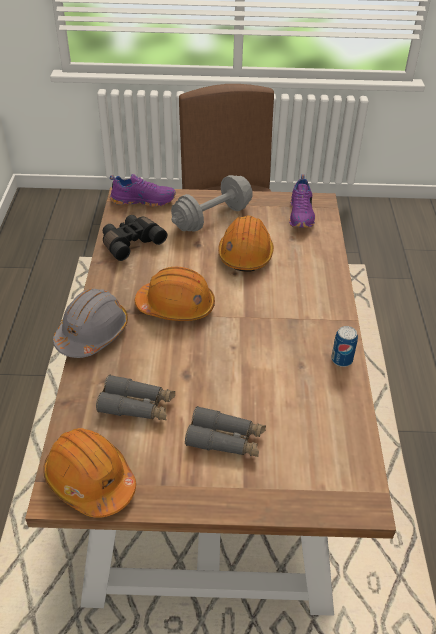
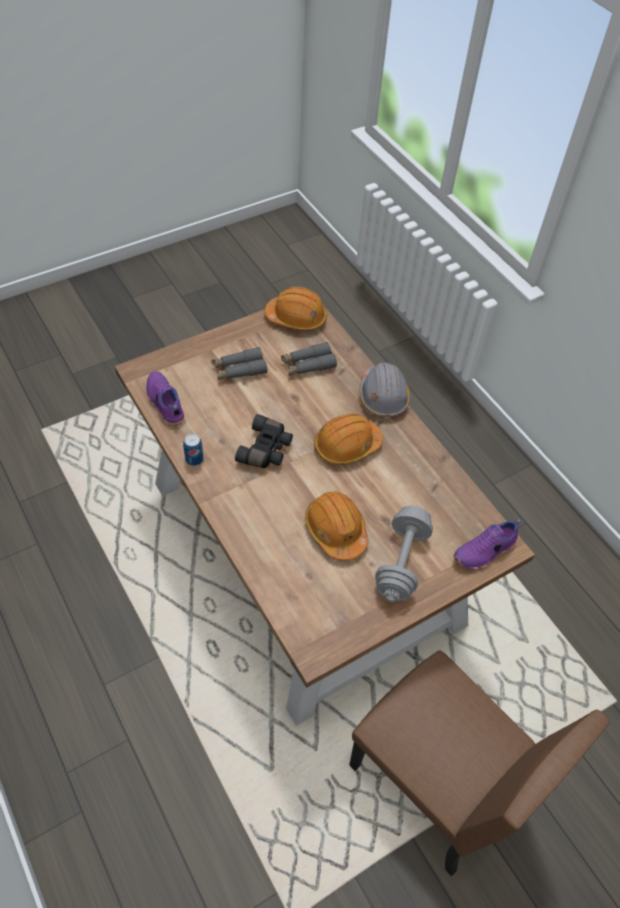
camera: 145 degrees right, 10 degrees up
black binoculars [103,215,167,261] -> black binoculars moved to [235,414,293,468]
purple shoe [289,174,315,228] -> purple shoe moved to [146,371,186,426]

